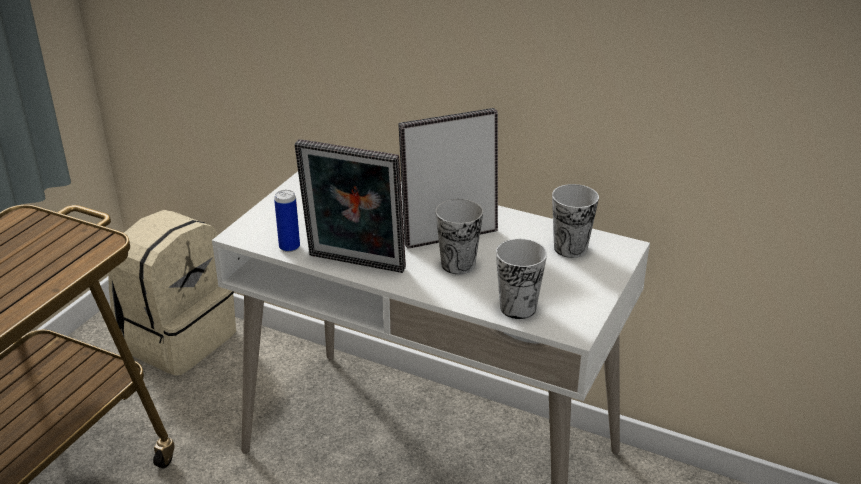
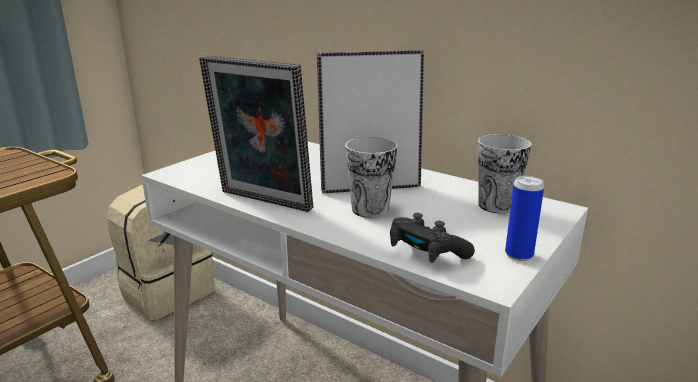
camera: 10 degrees right, 10 degrees down
can [274,190,300,252] -> can moved to [505,176,544,261]
cup [496,239,547,319] -> black game controller [390,213,475,263]

